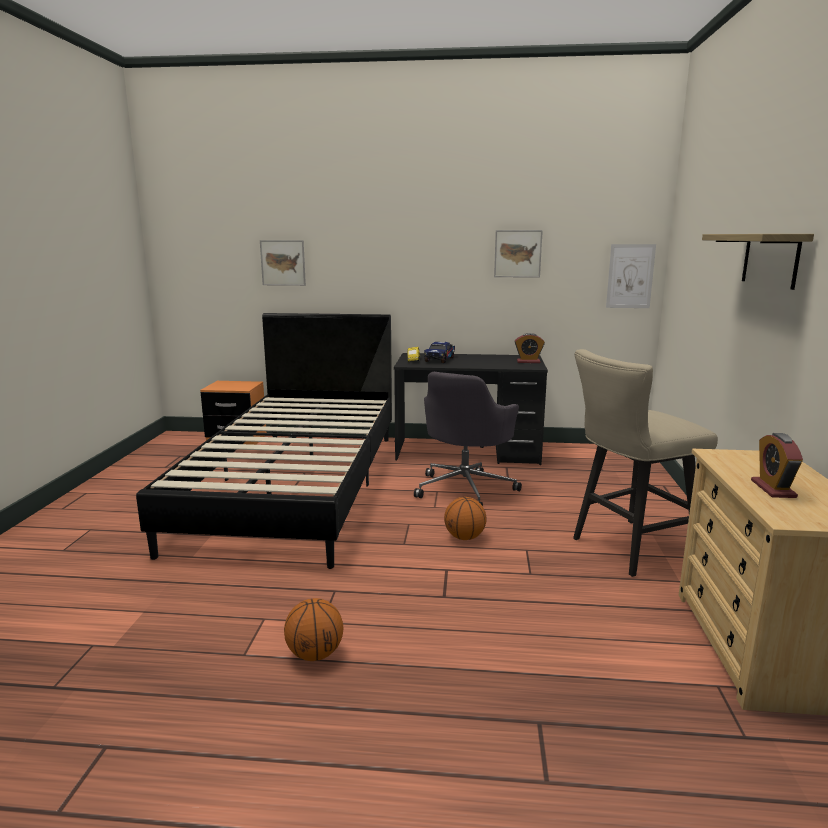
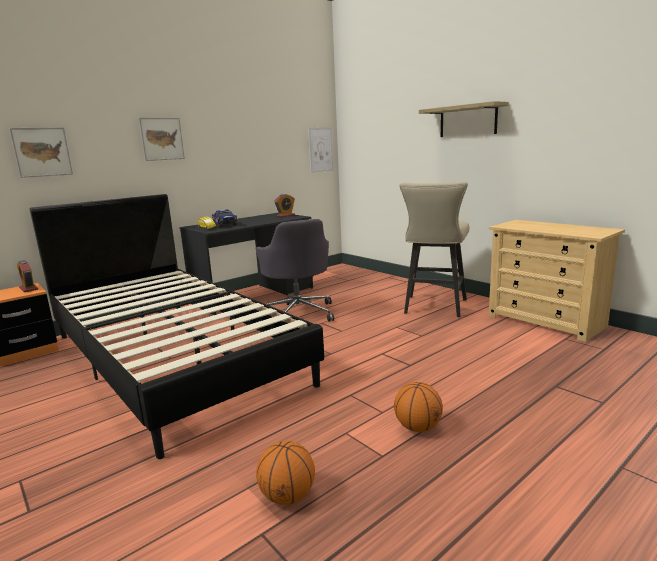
camera: 45 degrees left, 0 degrees up
basketball [444,497,487,540] -> basketball moved to [256,441,315,505]
picture [494,230,543,278] -> picture moved to [139,118,185,161]
alarm clock [751,433,803,498] -> alarm clock moved to [17,260,38,292]

